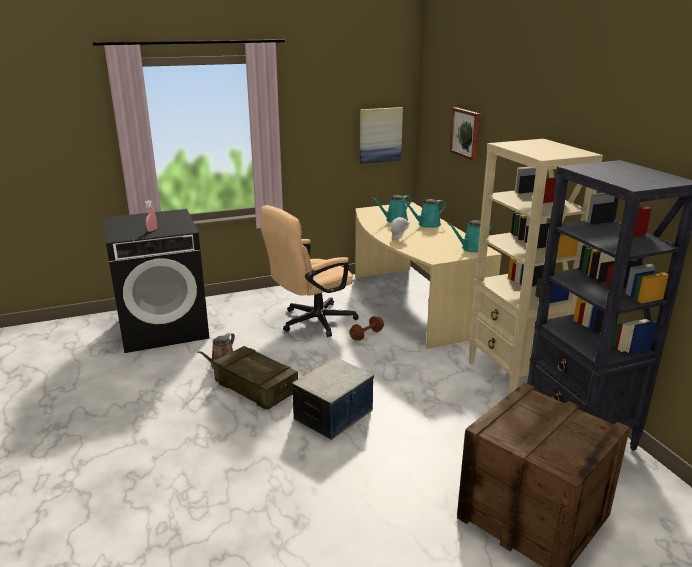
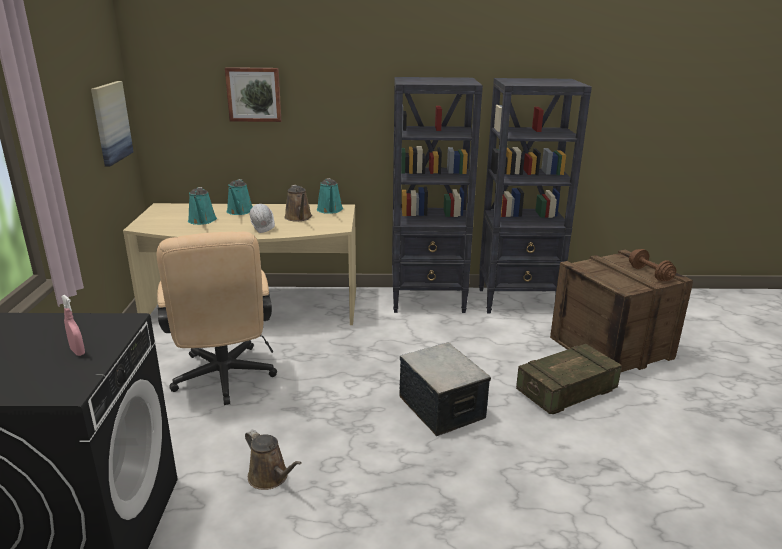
camera: 70 degrees left, 0 degrees up
crate [213,346,298,409] -> crate moved to [516,344,622,414]
brown dumbbell [349,316,384,341] -> brown dumbbell moved to [629,249,676,281]
beige bookcase [468,139,603,395] -> black bookcase [392,77,483,313]
none -> brown watering can [284,185,312,221]

